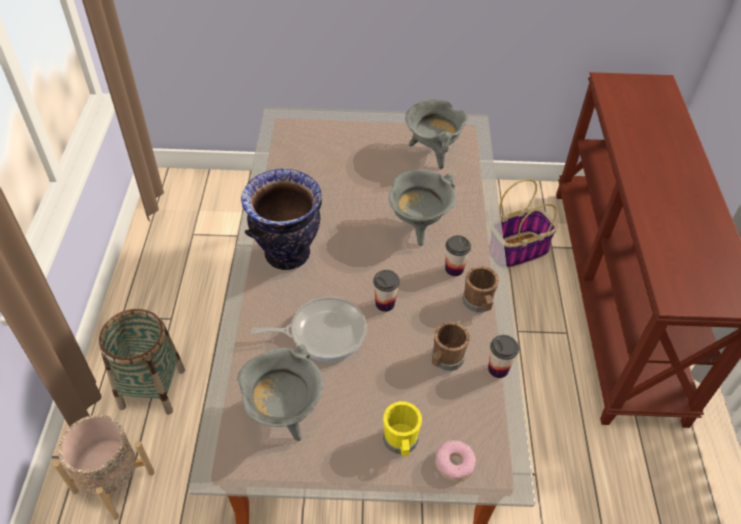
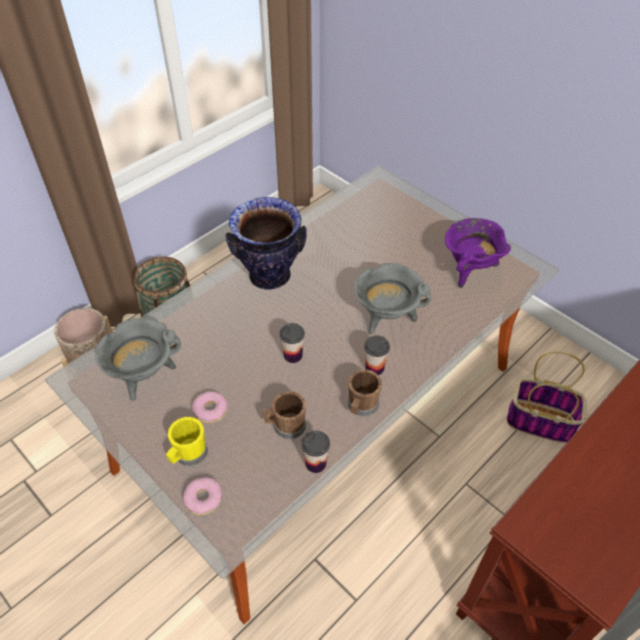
camera: 45 degrees right, 0 degrees up
frying pan [251,297,367,361] -> none
grey cooking pot [405,99,469,169] -> purple cooking pot [445,218,511,288]
none -> donut [192,391,228,424]

